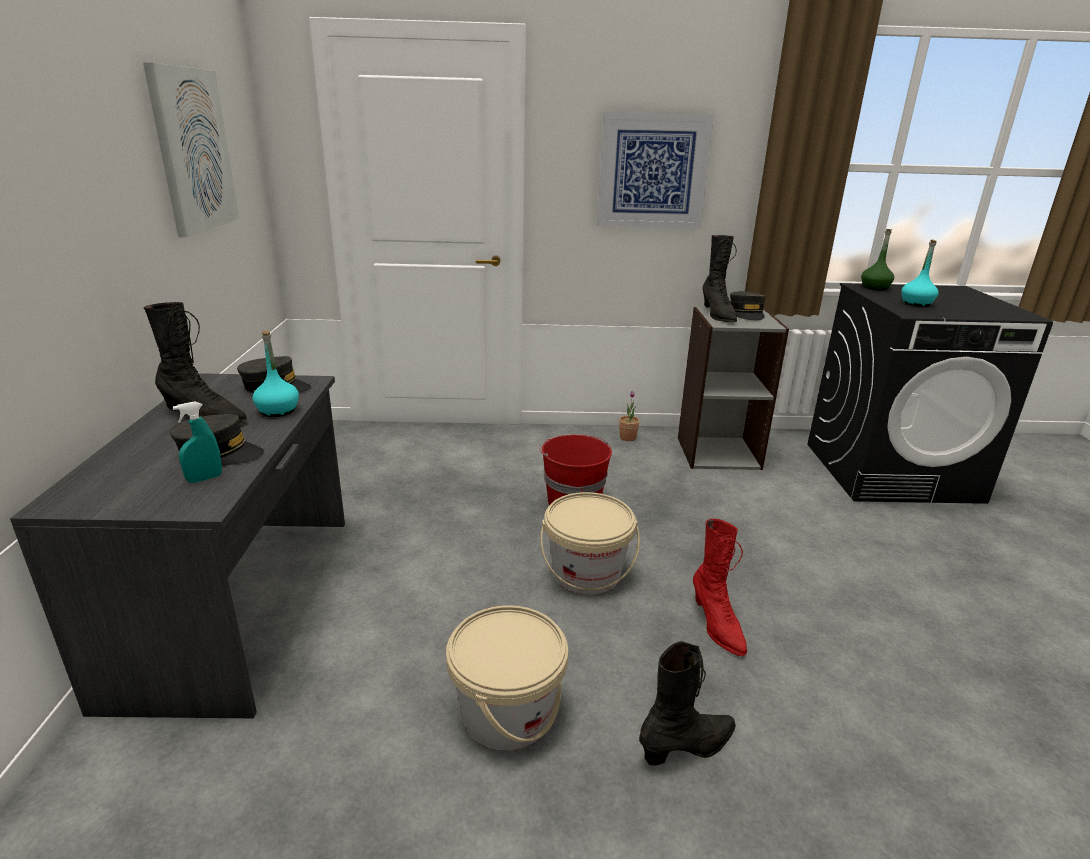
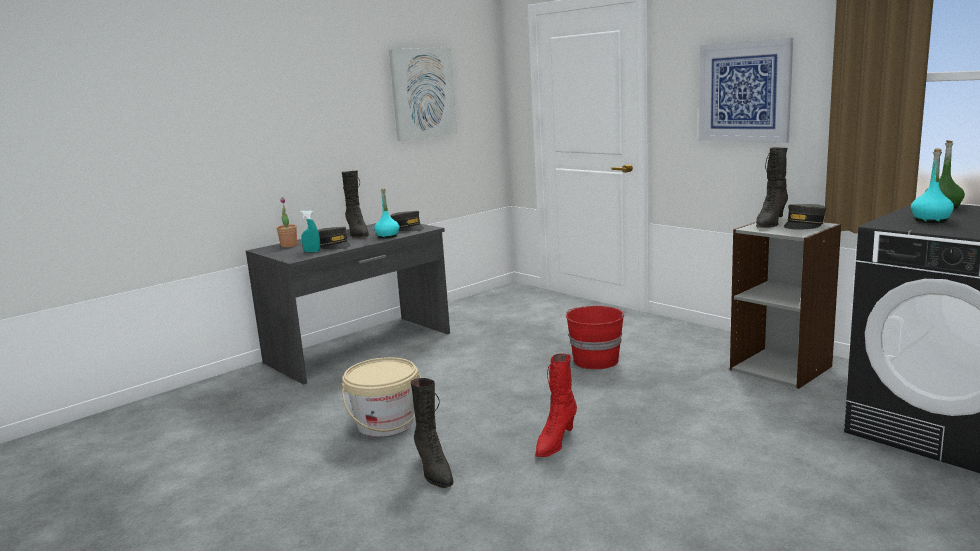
camera: 50 degrees right, 10 degrees down
beige bucket [540,492,640,594] -> none
potted plant [619,391,640,441] -> potted plant moved to [277,197,297,247]
black boot [639,641,736,765] -> black boot turned 45 degrees clockwise [411,378,453,488]

